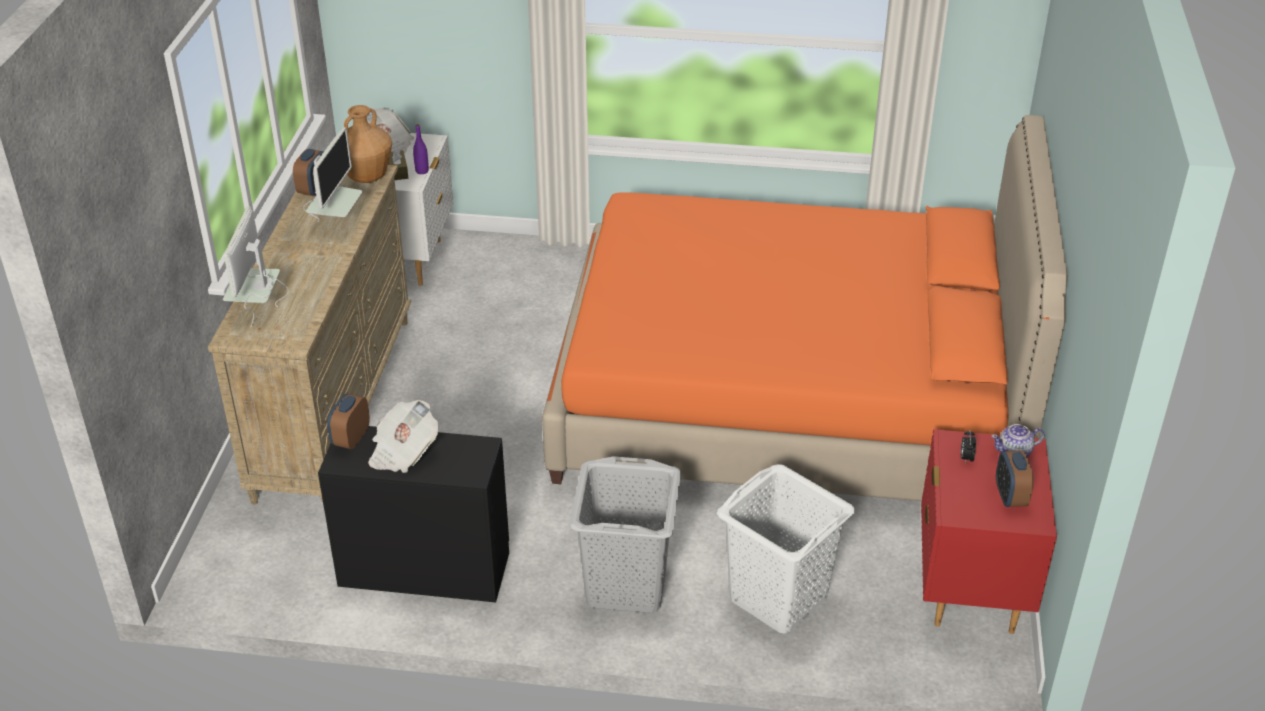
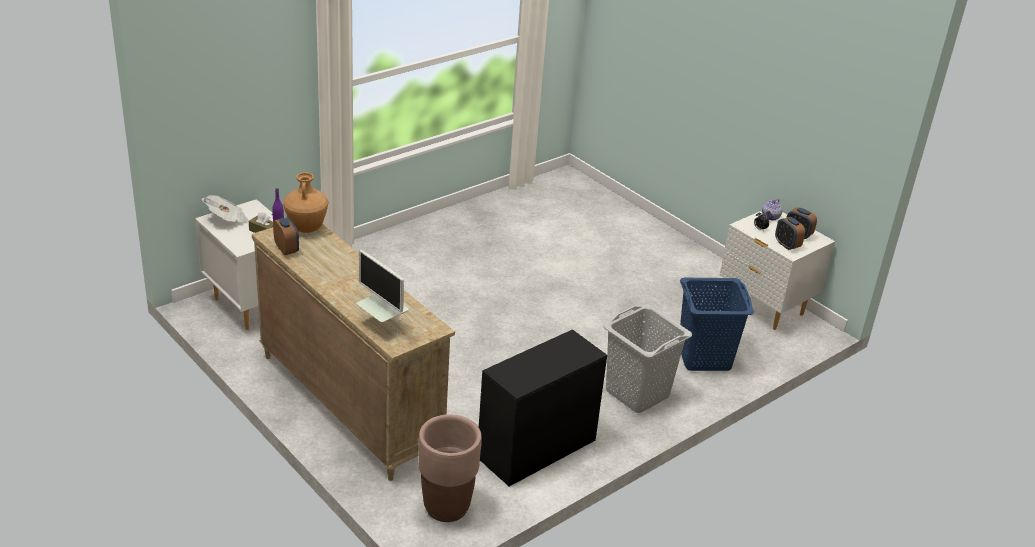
camera: 50 degrees left, 5 degrees down
monitor [303,127,363,222] -> none
alarm clock [327,393,370,449] -> alarm clock moved to [775,217,805,250]
newspaper [368,400,439,473] -> none
orange bed [542,115,1068,501] -> none
white laundry basket [717,464,855,634] -> blue laundry basket [680,278,754,371]
red nightstand [921,429,1057,634] -> white nightstand [720,211,835,330]
none -> brown planter [418,414,482,522]

